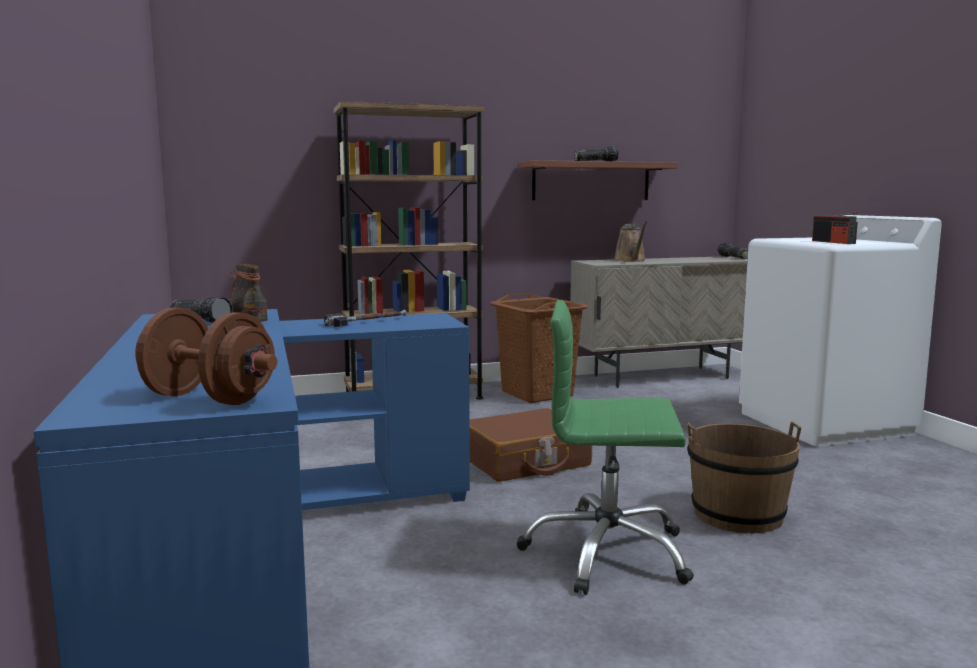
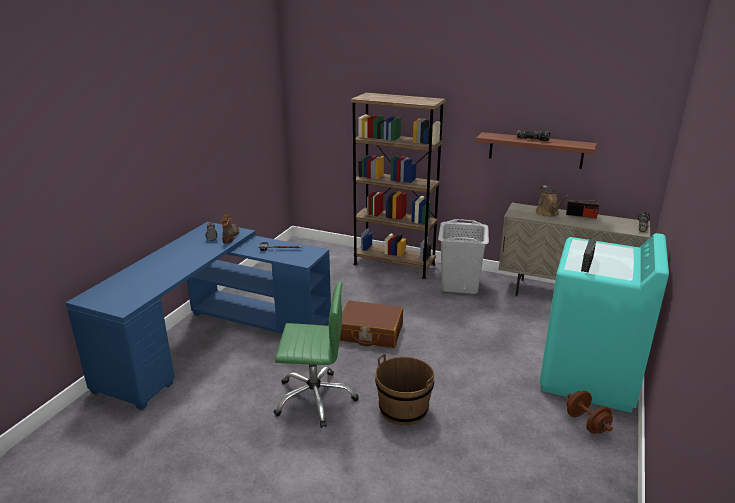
camera: 40 degrees right, 15 degrees up
brown dumbbell [135,308,277,405] -> brown dumbbell moved to [567,391,613,434]
brown laundry basket [490,293,589,403] -> grey laundry basket [438,219,489,294]
green office chair [516,300,694,595] -> green office chair turned 135 degrees clockwise [274,281,359,428]
brown watering can [614,221,647,262] -> brown watering can turned 45 degrees counterclockwise [536,185,569,217]
white washing machine [739,215,942,446] -> turquoise washing machine [540,233,669,413]
none -> radio [566,200,599,218]

